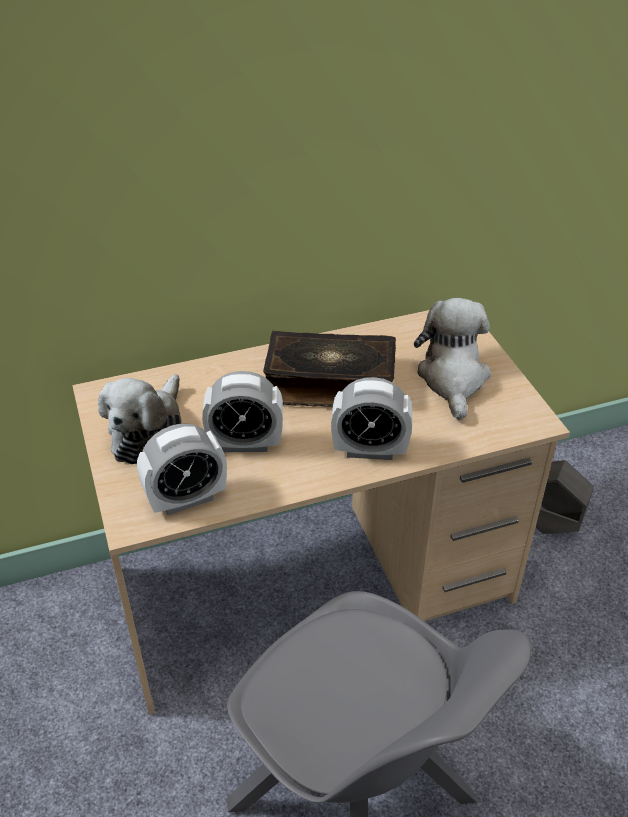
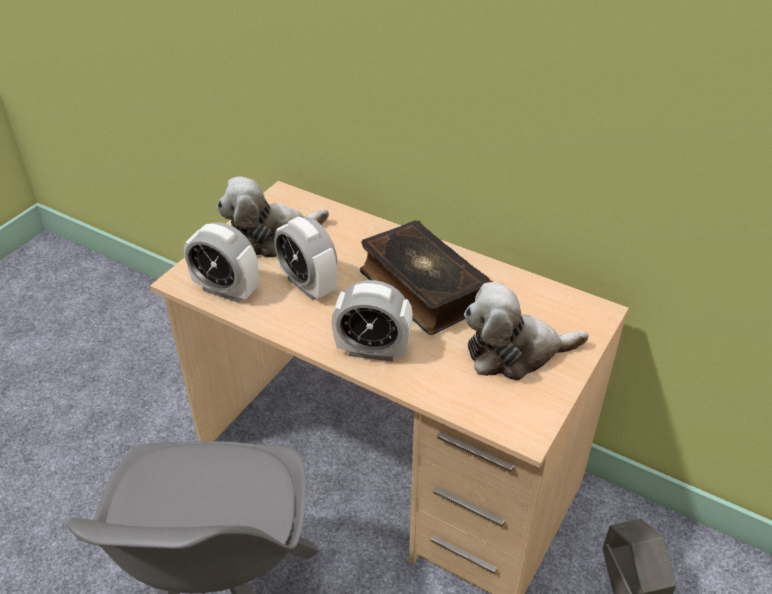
camera: 50 degrees right, 0 degrees up
alarm clock [331,377,412,460] -> alarm clock turned 45 degrees counterclockwise [332,280,413,362]
plush toy [414,298,491,420] -> plush toy turned 150 degrees counterclockwise [464,282,589,380]

